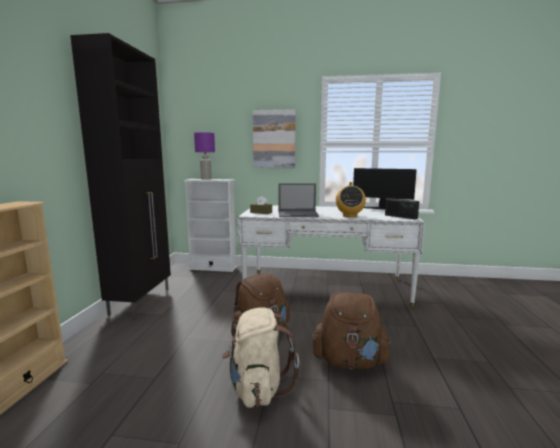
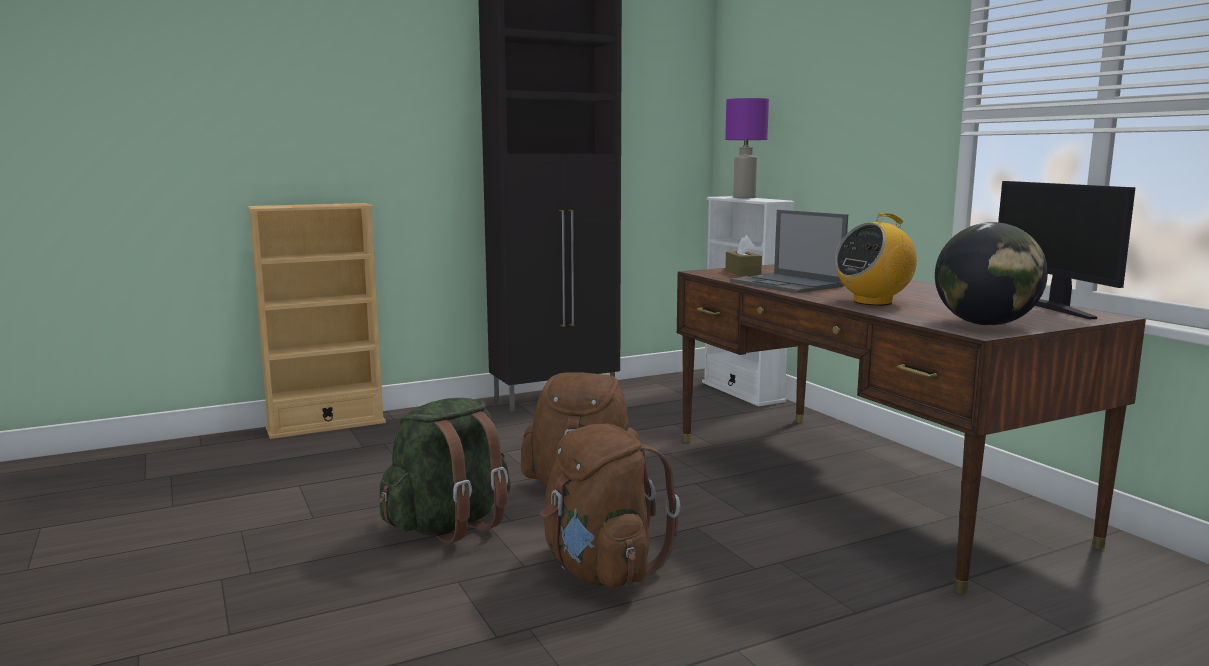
camera: 55 degrees right, 0 degrees up
beige backpack [222,307,299,408] -> green backpack [379,398,511,544]
white desk [237,205,425,307] -> brown desk [677,264,1146,594]
picture [253,109,296,168] -> none
radio [385,198,419,219] -> globe [935,222,1048,326]

